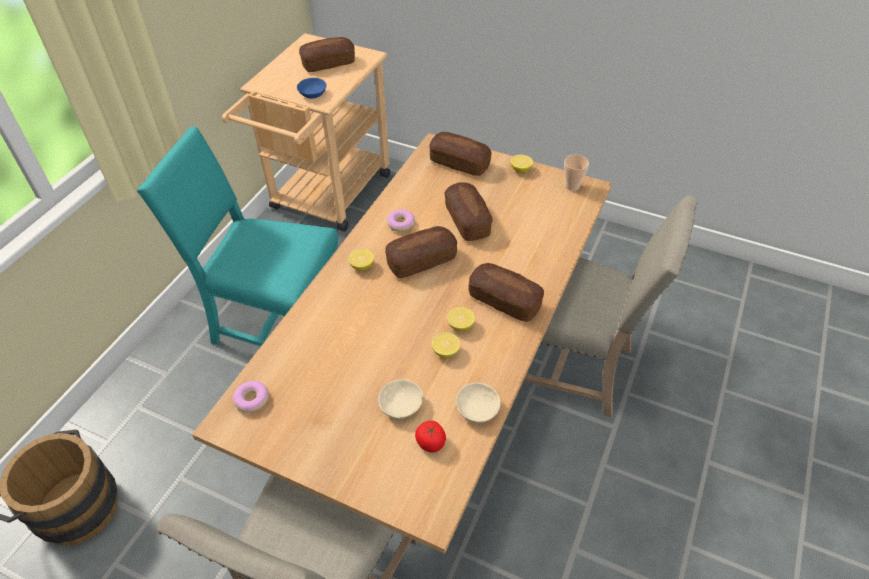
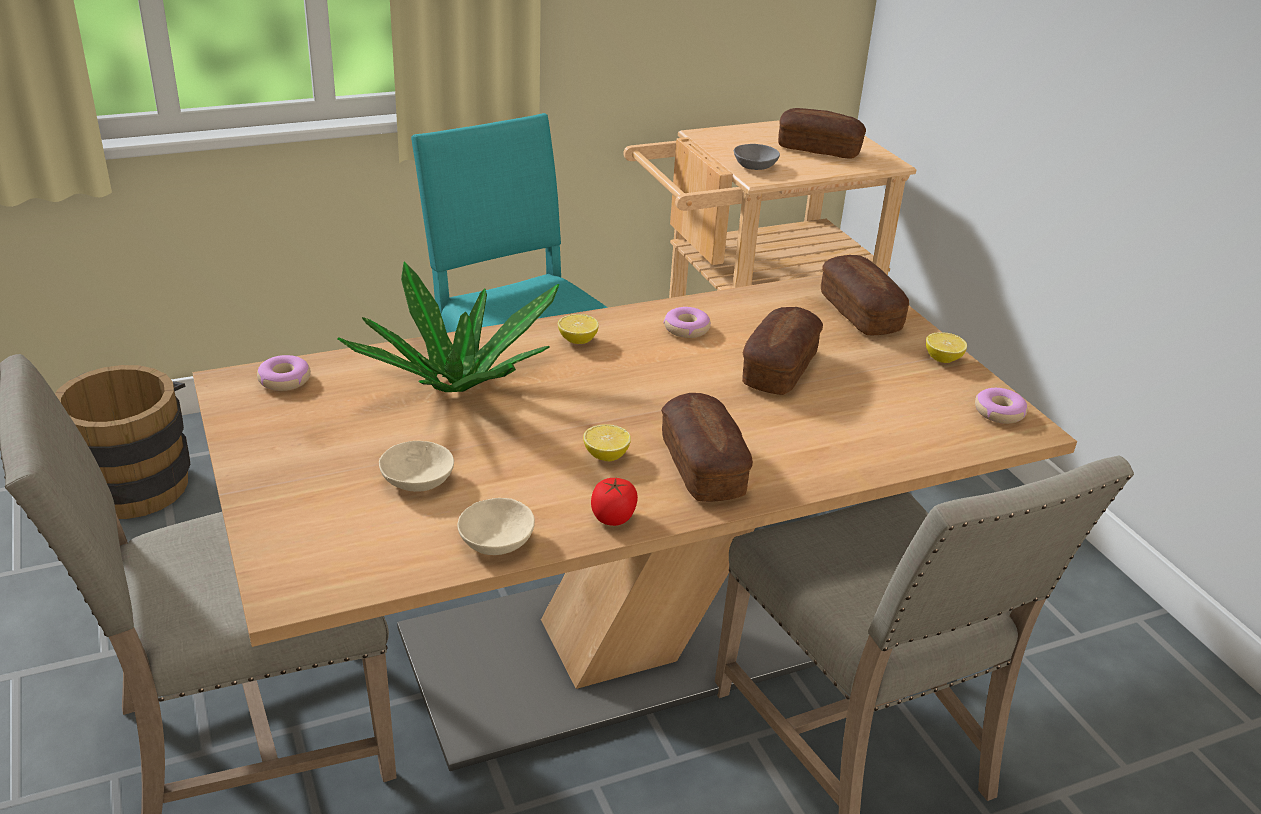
camera: 40 degrees right, 15 degrees down
blue bowl [297,78,326,99] -> grey bowl [734,144,780,170]
bread [385,226,457,278] -> none
tomato [415,421,446,452] -> tomato moved to [591,478,638,526]
lemon [432,332,460,358] -> none
cup [564,155,589,191] -> donut [975,388,1028,424]
none -> potted plant [338,261,559,392]

